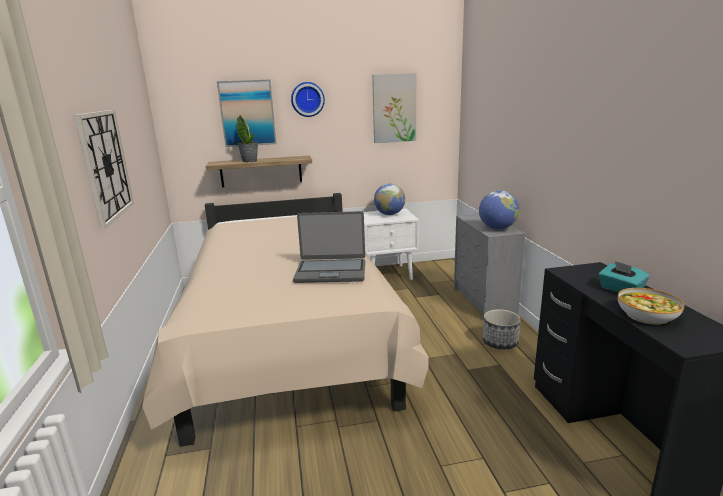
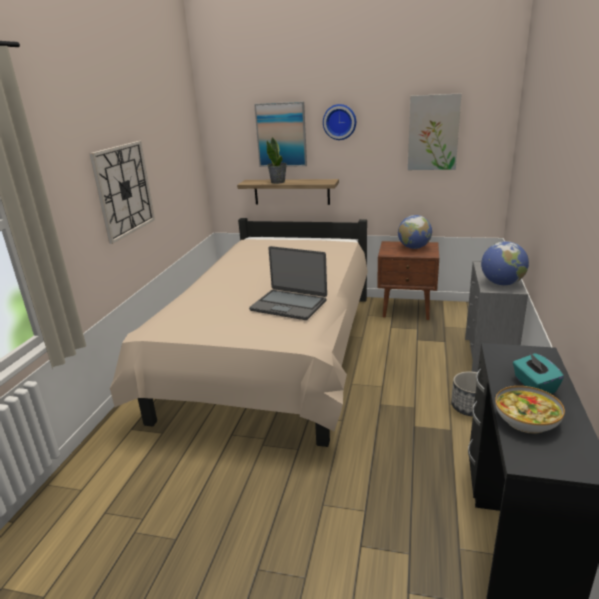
camera: 25 degrees right, 5 degrees up
white nightstand [363,208,419,280] -> brown nightstand [377,241,439,320]

